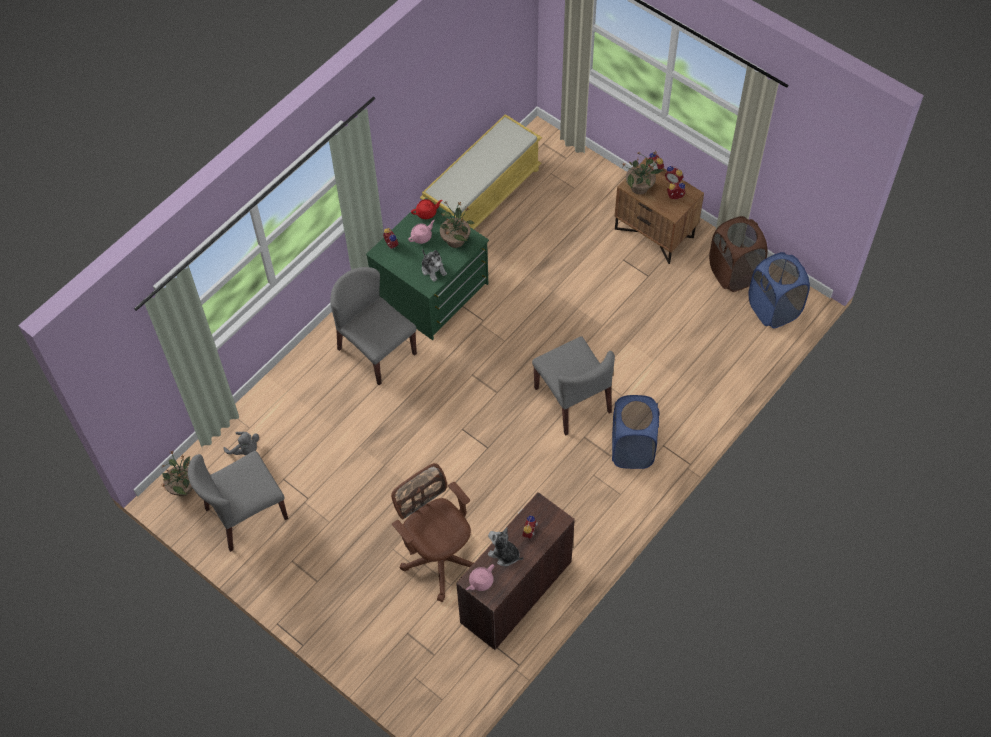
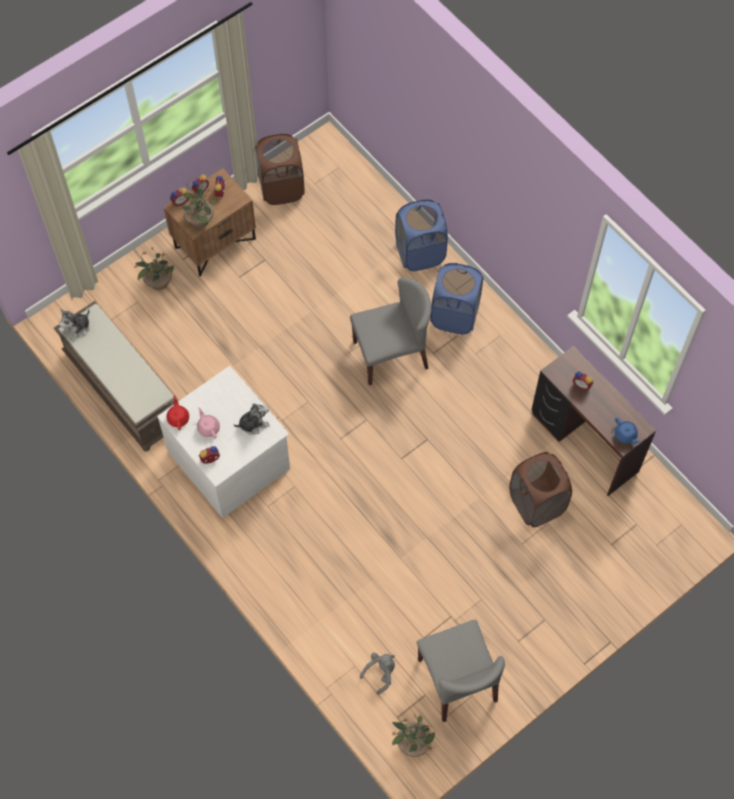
camera: 80 degrees left, 5 degrees up
grey chair [330,267,417,385] -> none
green dresser [366,198,489,340] -> white dresser [157,366,290,518]
brown office chair [391,463,474,602] -> brown laundry basket [509,452,572,527]
yellow bench [420,114,542,229] -> brown bench [54,301,178,452]
potted plant [440,201,474,248] -> potted plant moved to [134,247,174,290]
pink teapot [466,564,494,591] -> blue teapot [615,417,641,444]
plush toy [488,527,523,566] -> plush toy moved to [59,309,89,342]
blue laundry basket [749,252,810,329] -> blue laundry basket moved to [395,199,448,271]

